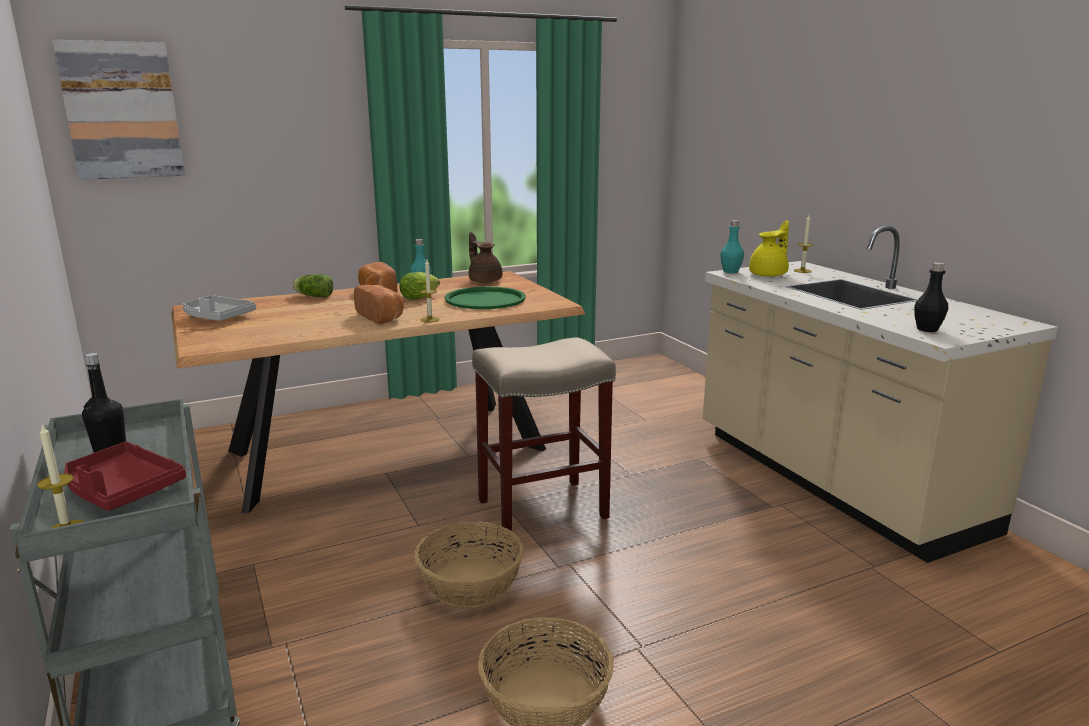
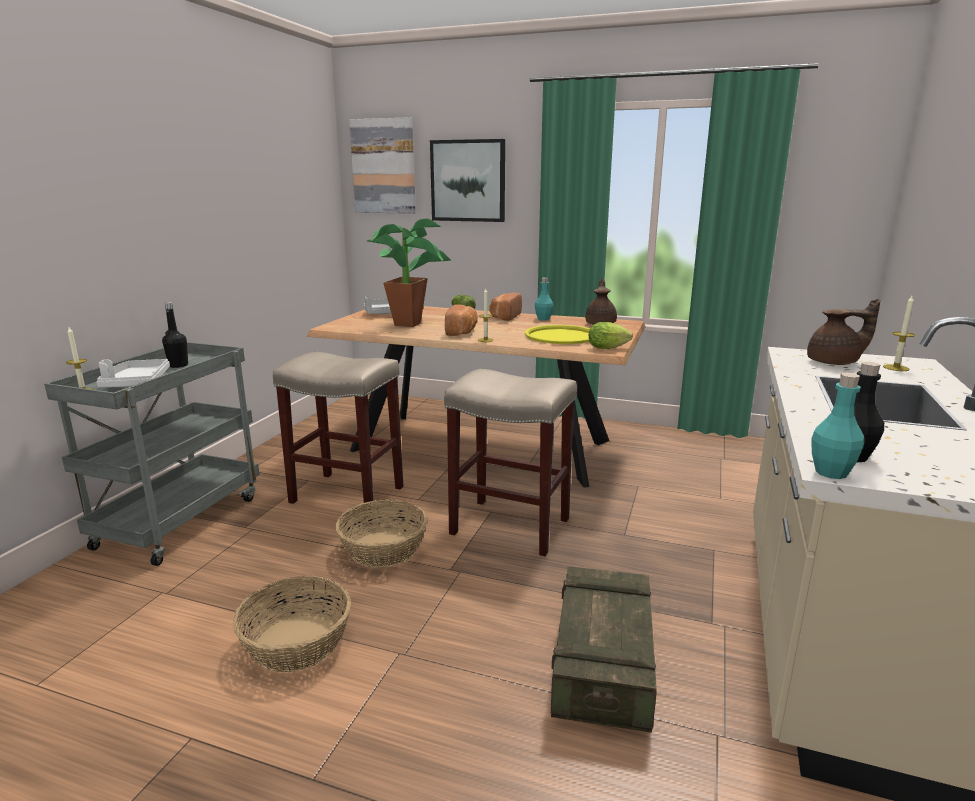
camera: 45 degrees right, 0 degrees up
red tray [64,442,186,511] -> white tray [96,359,170,388]
lettuce [399,272,440,300] -> lettuce moved to [589,322,633,349]
green tray [445,286,526,309] -> yellow tray [525,325,590,344]
turquoise bottle [720,220,744,273] -> turquoise bottle moved to [811,372,864,479]
yellow teapot [749,220,789,276] -> brown teapot [807,299,880,365]
none -> beige stool [273,352,403,517]
none -> potted plant [367,219,451,327]
none -> picture [430,139,505,222]
none -> crate [551,566,657,733]

